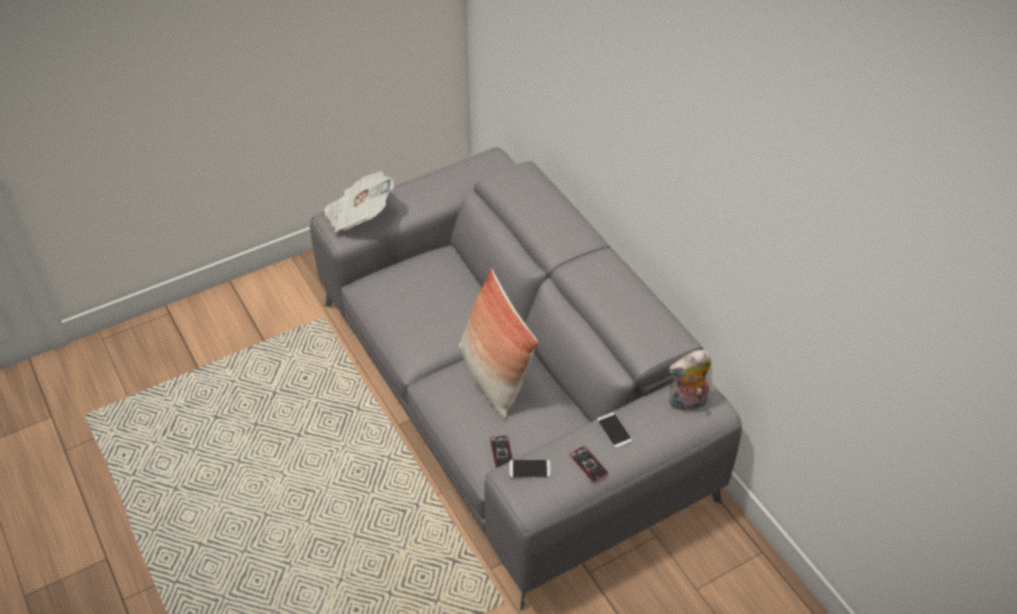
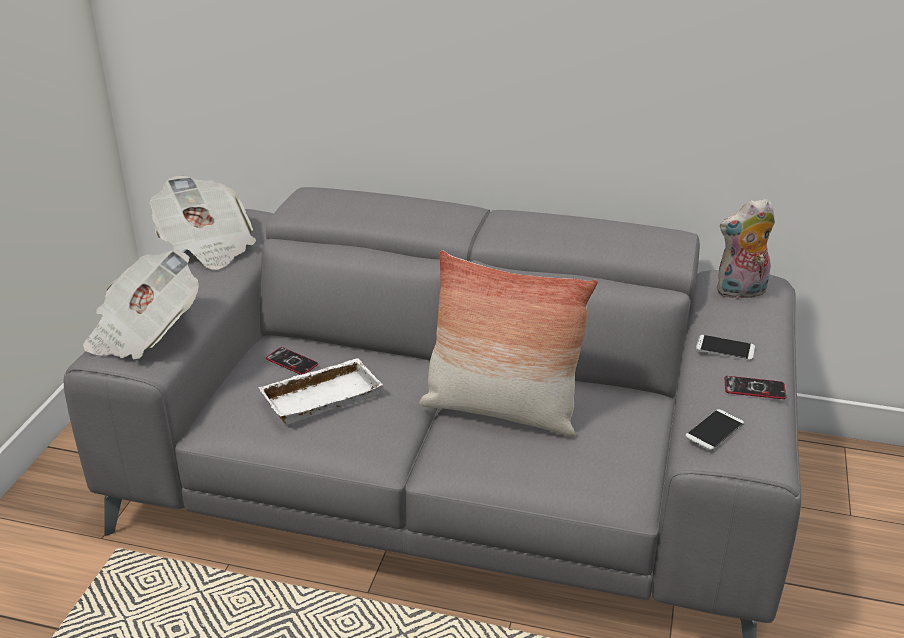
camera: 45 degrees left, 15 degrees down
phone [490,435,513,468] -> phone moved to [266,347,318,375]
plush toy [669,350,712,411] -> plush toy turned 45 degrees clockwise [717,198,775,300]
none -> newspaper [149,175,256,270]
none -> white tray [258,358,383,425]

